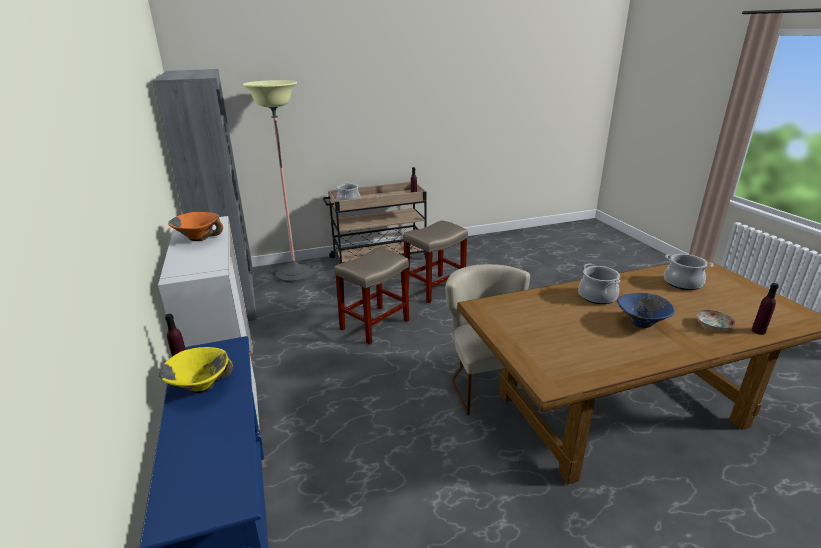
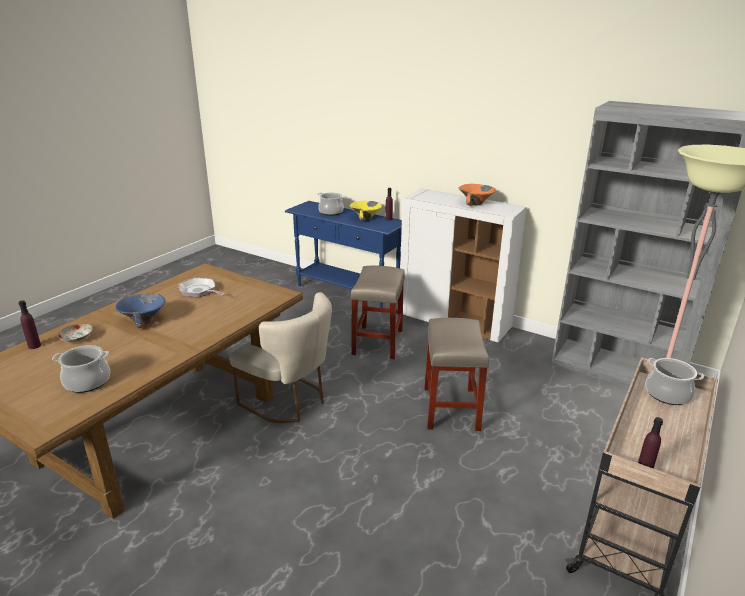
camera: 140 degrees right, 0 degrees up
beige stool [403,220,468,303] -> beige stool moved to [351,265,405,359]
cooking pot [578,264,620,304] -> cooking pot moved to [318,192,344,216]
none -> frying pan [179,278,226,297]

